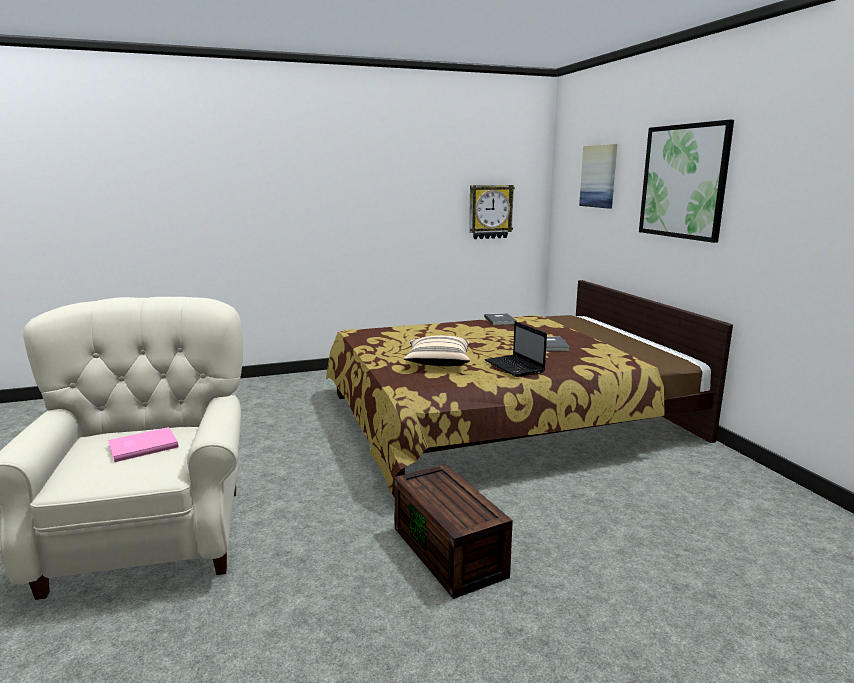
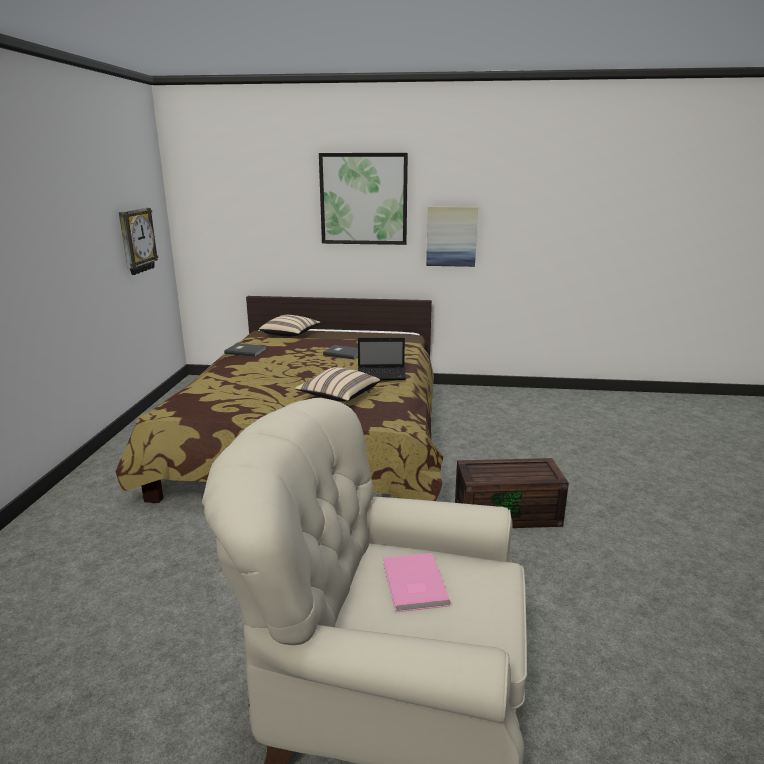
camera: 65 degrees left, 5 degrees up
picture [579,144,617,208] -> picture moved to [426,207,478,267]
none -> beige pillow [259,315,321,336]

